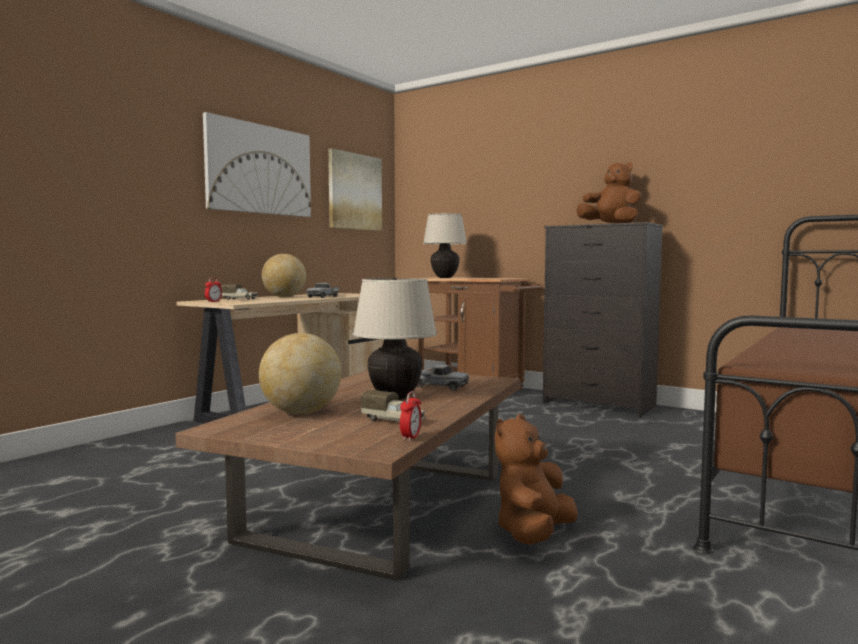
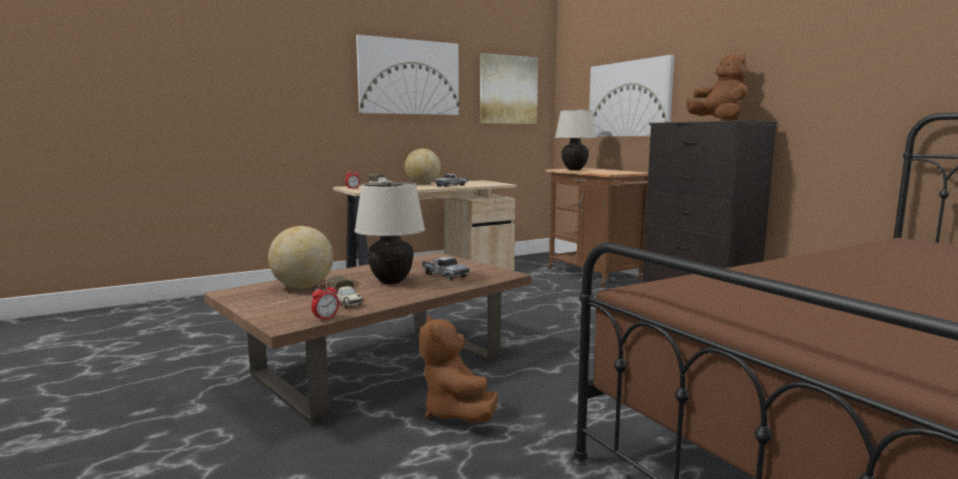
camera: 25 degrees right, 5 degrees up
brown plush toy [495,414,578,545] -> brown plush toy turned 75 degrees counterclockwise [419,315,498,423]
none -> picture [589,54,675,136]

